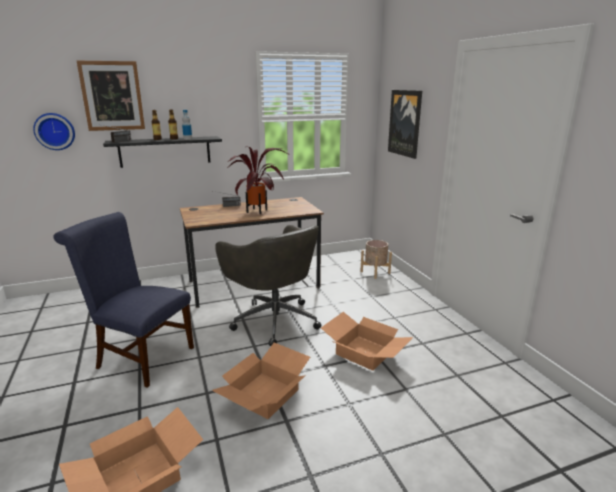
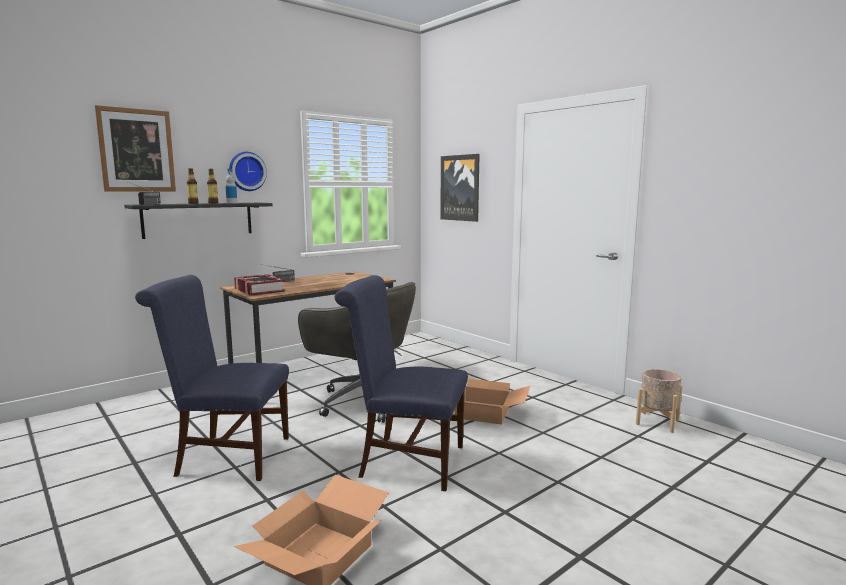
camera: 20 degrees left, 10 degrees down
wall clock [33,113,75,150] -> wall clock moved to [229,152,267,191]
cardboard box [212,342,310,419] -> blue chair [335,275,468,491]
potted plant [228,147,290,214] -> none
beige planter [360,240,392,279] -> beige planter moved to [636,369,682,433]
none -> book [234,274,285,296]

